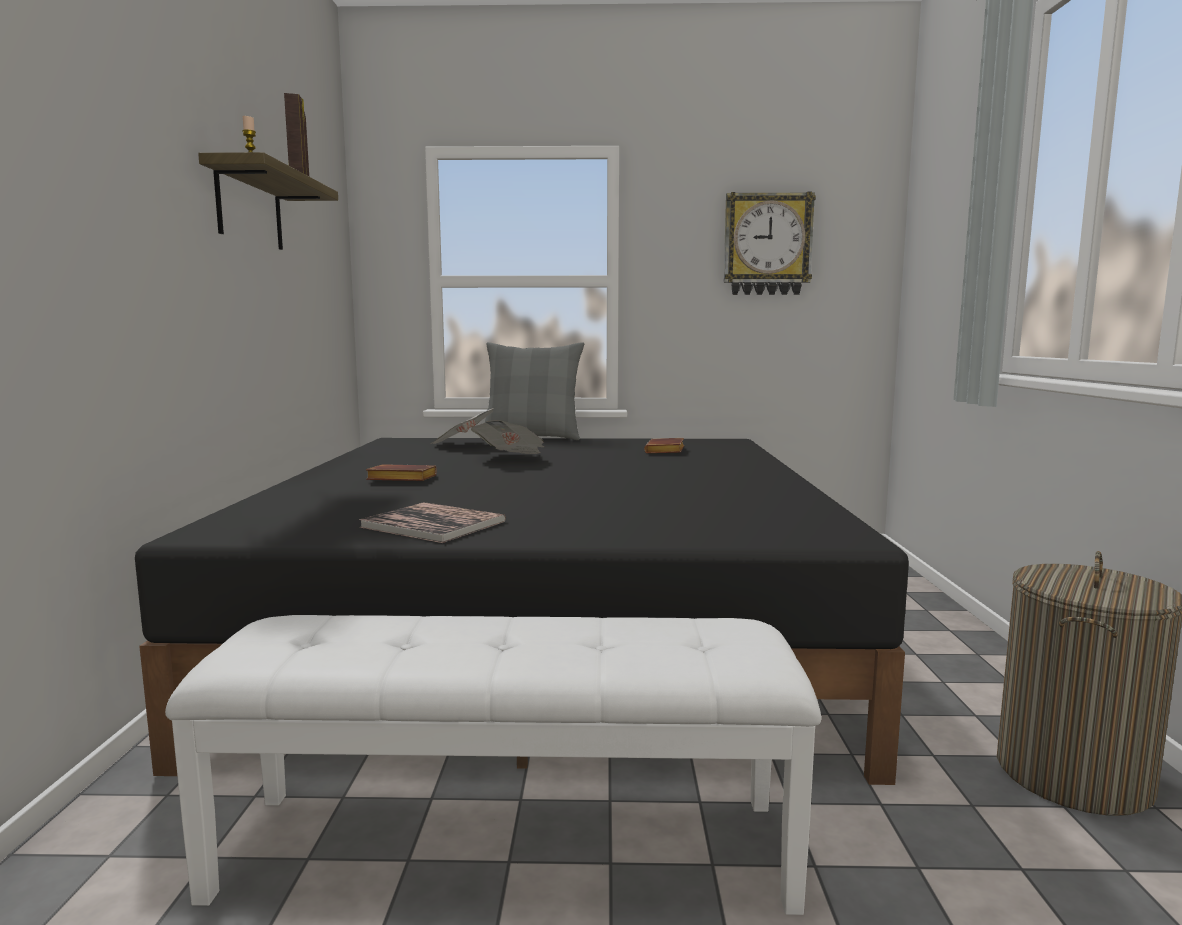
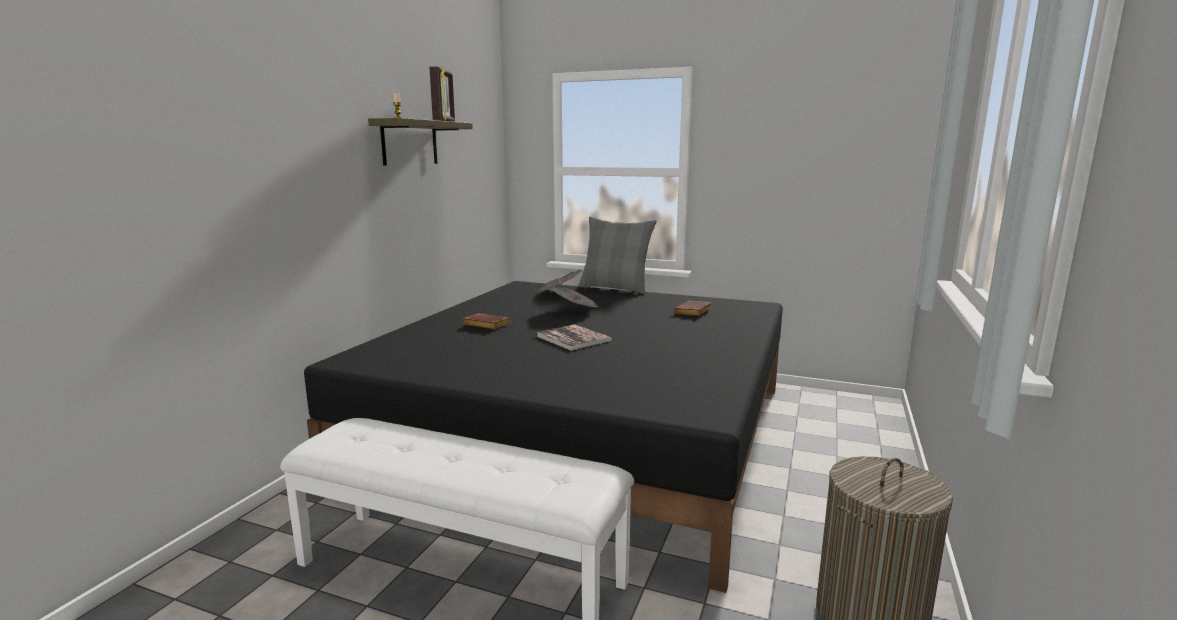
camera: 20 degrees right, 5 degrees up
book [359,502,506,543] -> book moved to [536,324,612,351]
wall clock [723,192,816,295] -> none

